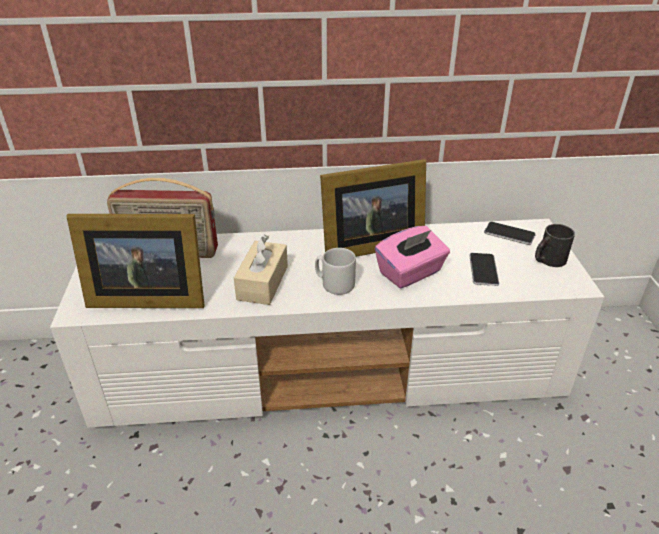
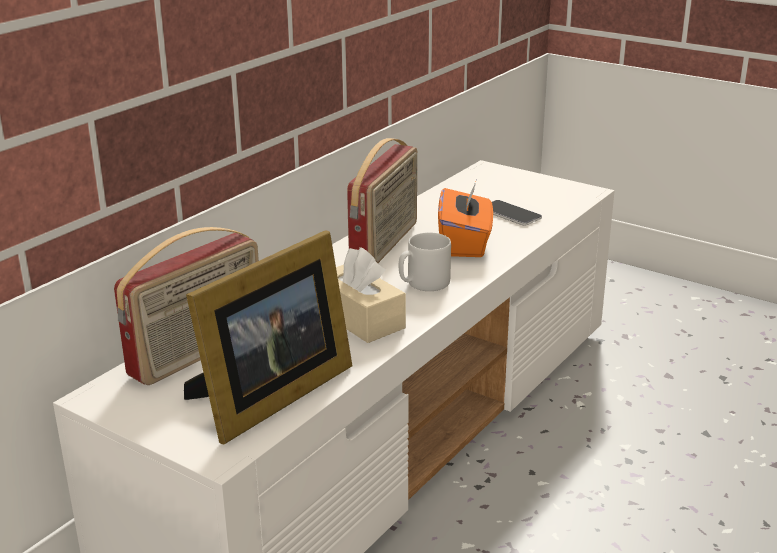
camera: 50 degrees left, 10 degrees down
picture frame [320,159,426,257] -> radio [347,138,417,263]
pink tissue box [375,226,450,288] -> orange tissue box [438,184,493,257]
phone [484,222,536,245] -> none
black mug [535,224,575,267] -> none

